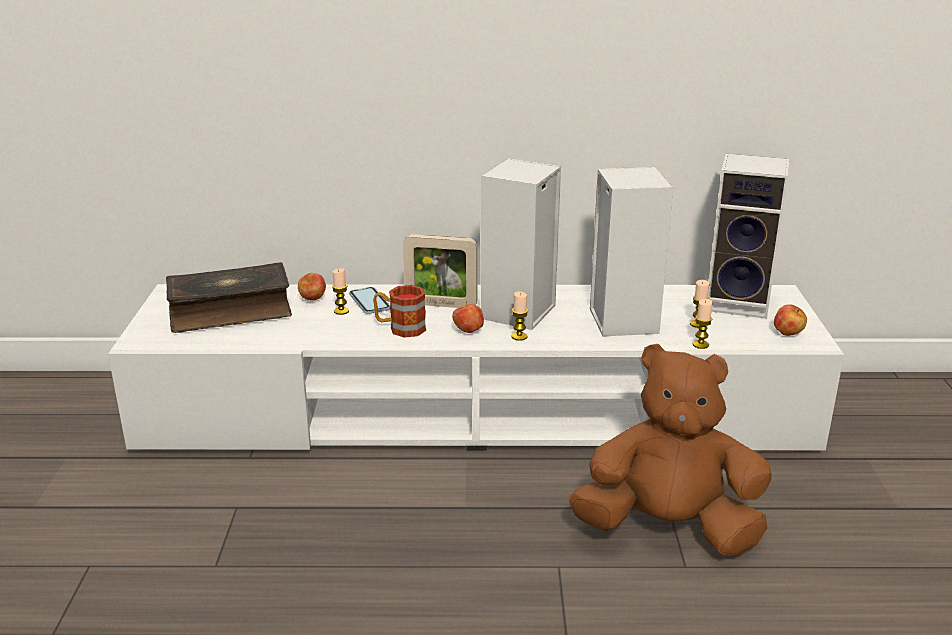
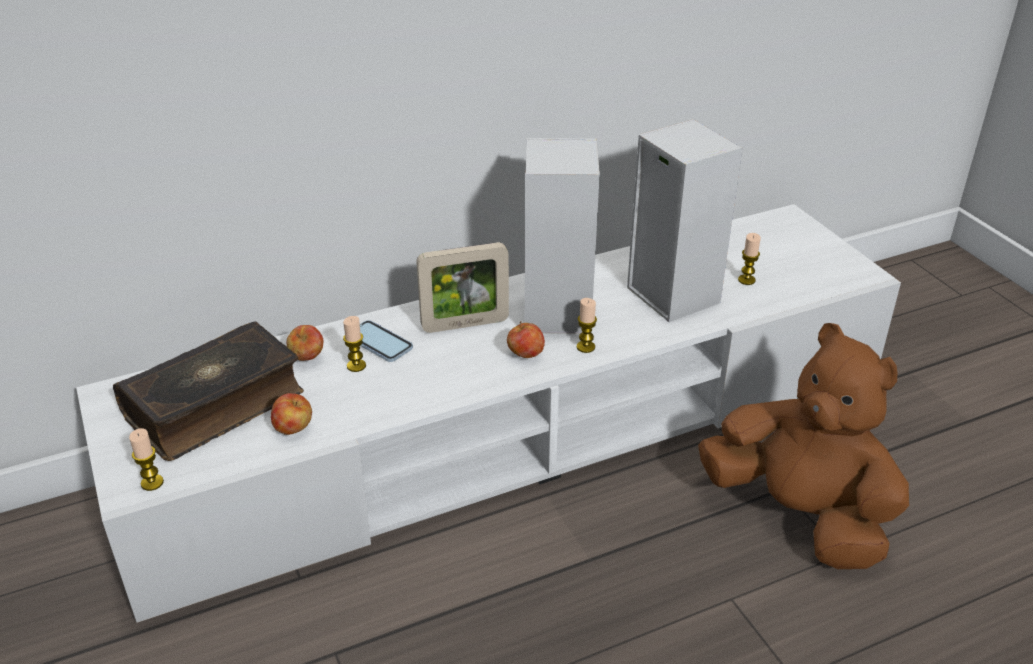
camera: 25 degrees left, 10 degrees up
mug [373,285,426,338] -> none
brown plush toy [569,344,772,556] -> brown plush toy turned 60 degrees clockwise [698,323,909,569]
candle [693,299,713,349] -> candle moved to [129,428,164,491]
speaker [708,153,789,319] -> none
apple [774,305,807,336] -> apple moved to [271,393,312,435]

